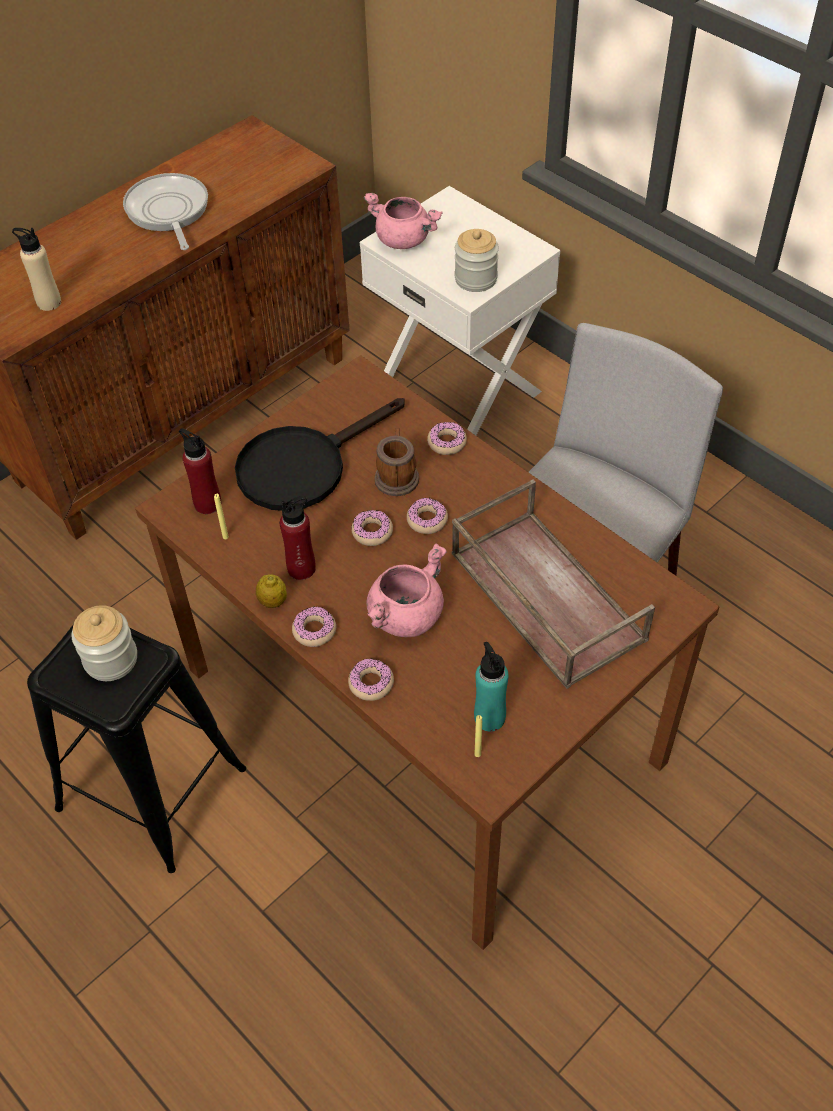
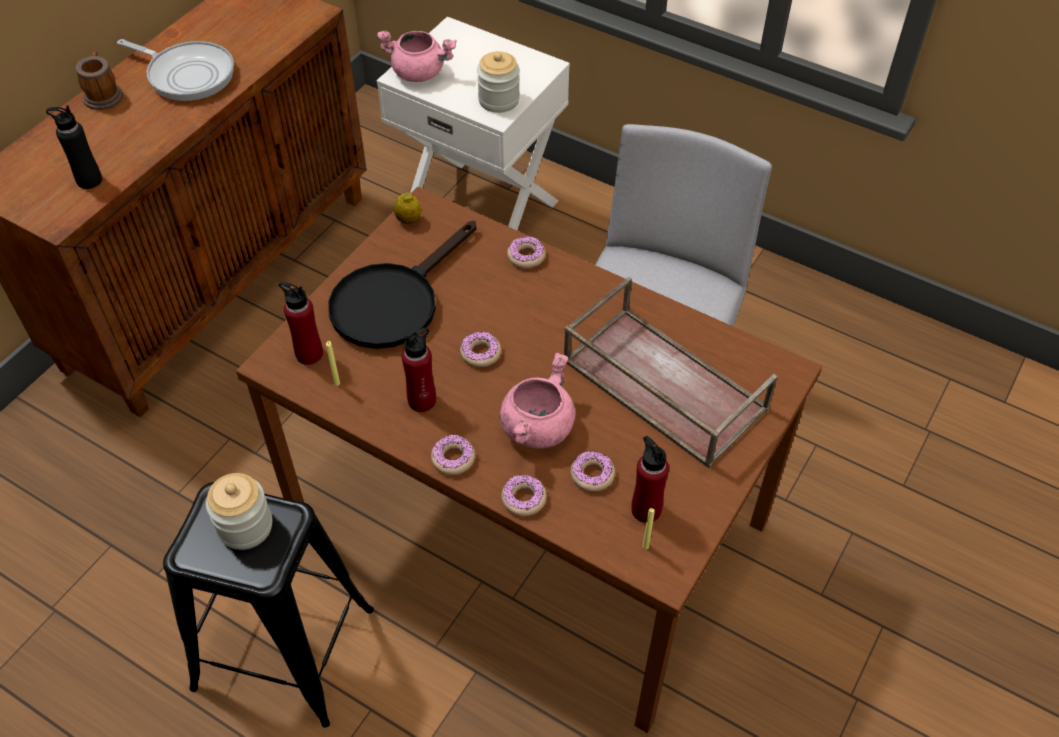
camera: 15 degrees left, 0 degrees up
beige bottle [12,228,61,311] -> black bottle [46,105,102,189]
frying pan [123,173,208,250] -> frying pan turned 150 degrees clockwise [117,39,234,101]
lemon [256,574,287,608] -> lemon moved to [394,193,421,224]
mug [374,428,419,496] -> mug moved to [76,51,123,110]
donut [407,498,448,534] -> donut moved to [570,451,615,492]
turquoise bottle [474,642,509,731] -> red bottle [631,436,669,523]

